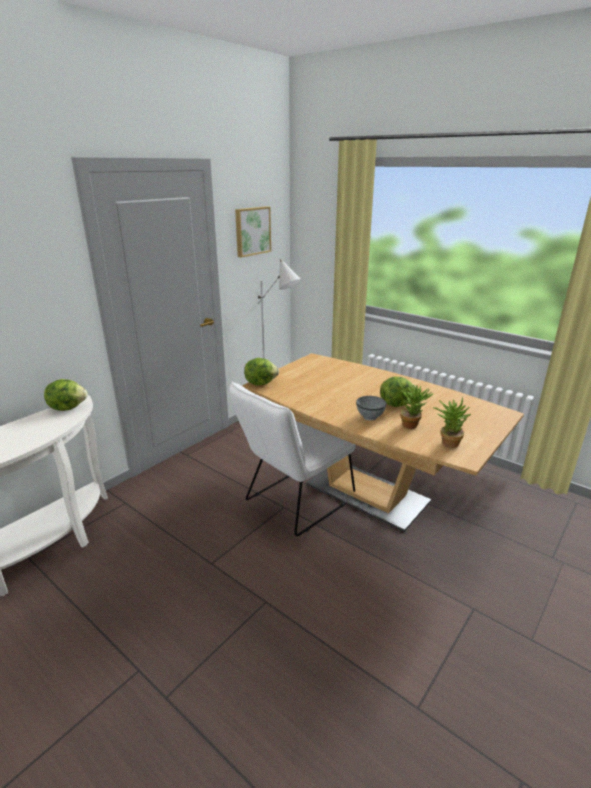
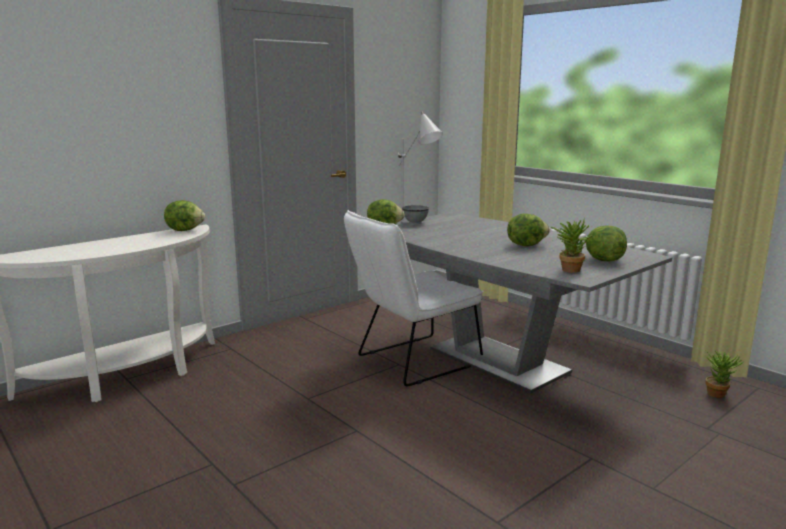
camera: 10 degrees right, 10 degrees down
picture [235,206,271,258] -> none
brown dining table [242,353,524,532] -> grey dining table [396,213,672,393]
grey bowl [356,396,386,421] -> grey bowl moved to [402,205,429,224]
potted plant [399,384,434,429] -> potted plant moved to [705,350,743,398]
none -> lettuce [586,225,627,262]

